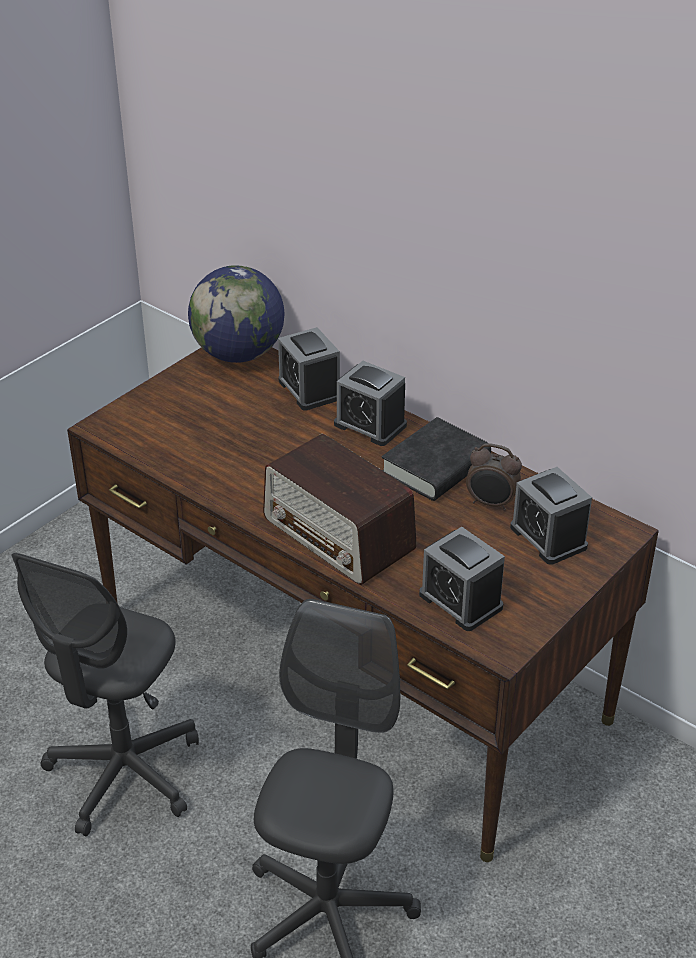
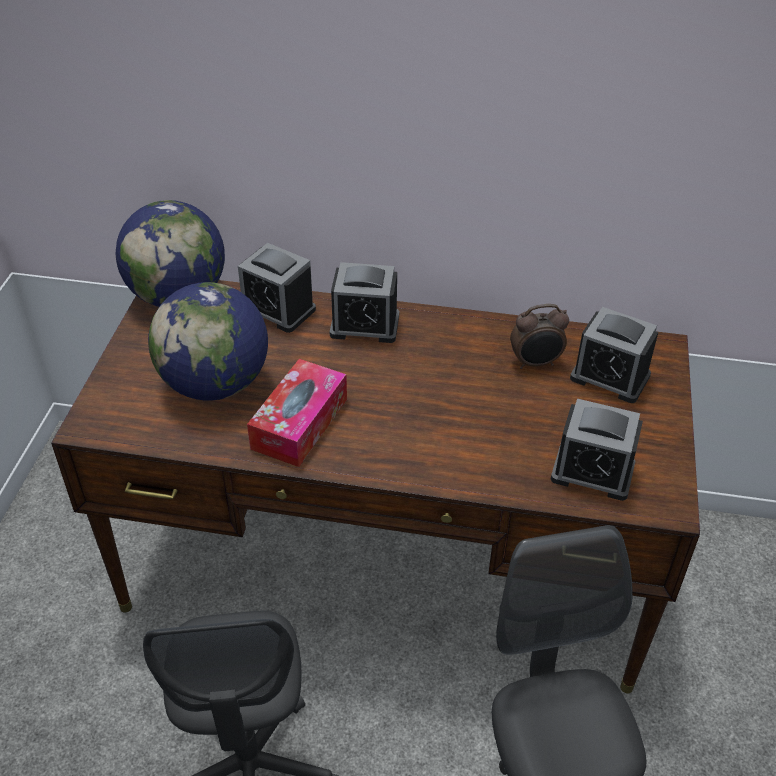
camera: 30 degrees left, 5 degrees up
radio [263,434,417,585] -> none
black book [382,417,491,501] -> none
none -> globe [148,282,268,401]
none -> tissue box [247,359,347,467]

